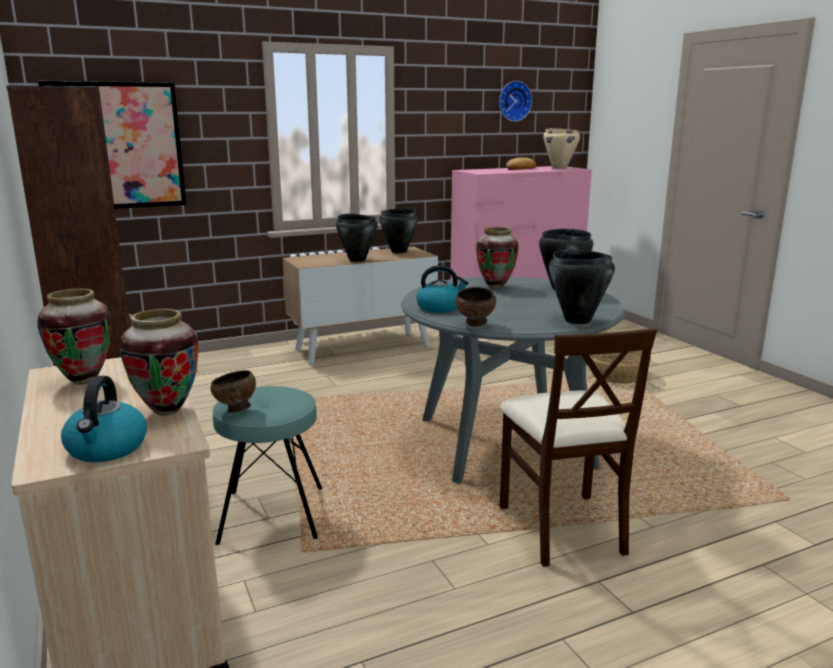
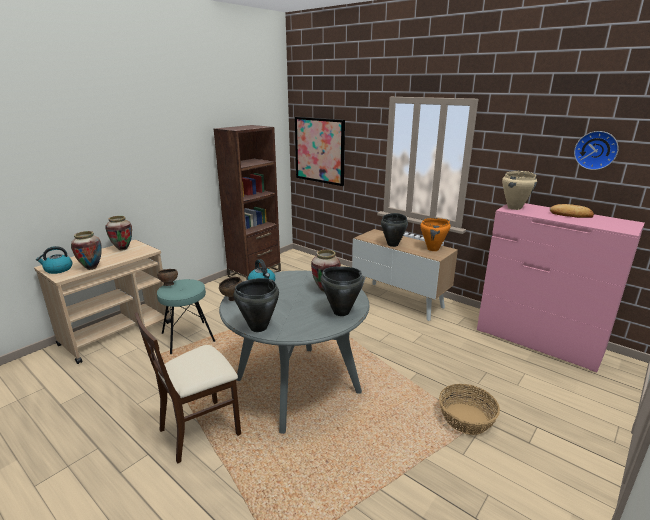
camera: 65 degrees right, 5 degrees up
black cooking pot [380,208,418,253] -> orange cooking pot [420,218,451,251]
beige cooking pot [543,128,580,169] -> beige cooking pot moved to [502,171,537,210]

